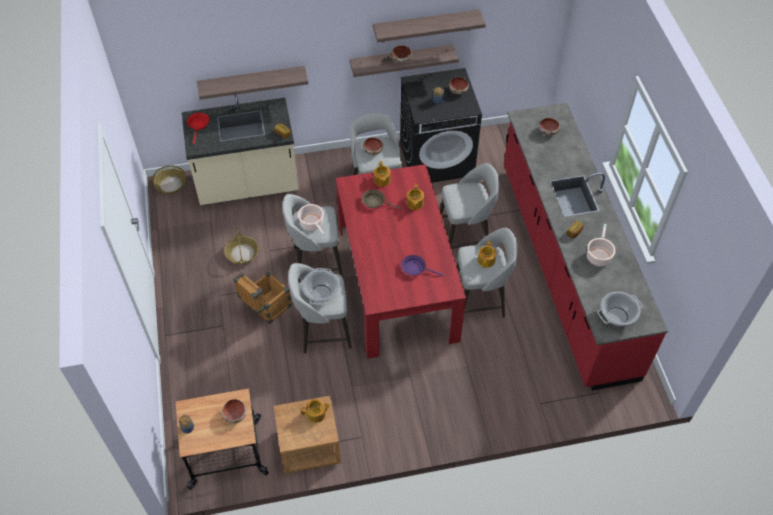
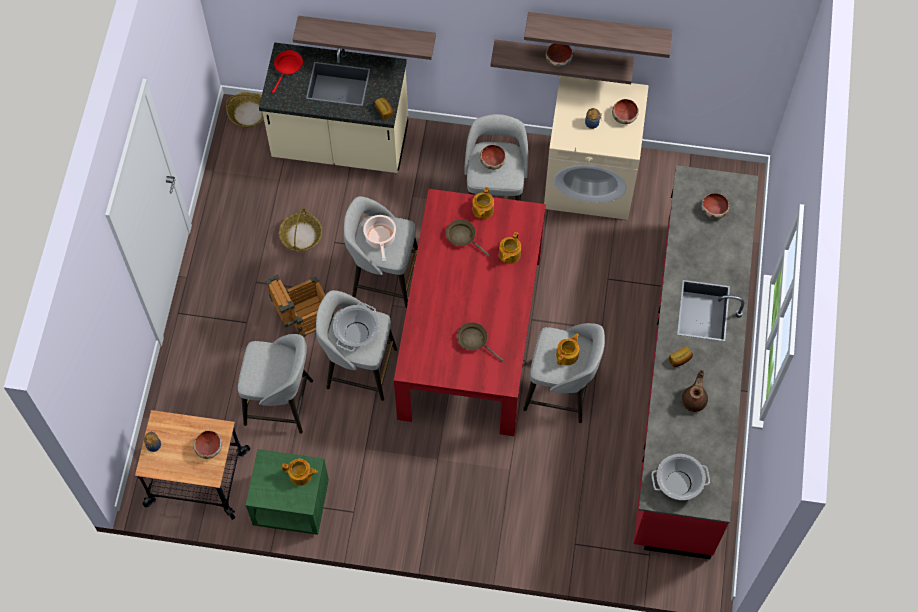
camera: 20 degrees right, 10 degrees up
brown nightstand [274,396,341,474] -> green nightstand [245,449,329,535]
black washing machine [400,68,482,183] -> beige washing machine [544,76,649,220]
purple frying pan [401,255,443,276] -> brown frying pan [457,322,503,361]
grey stool [440,163,499,249] -> grey stool moved to [238,334,313,434]
cooking pot [587,224,615,266] -> brown teapot [682,370,708,412]

